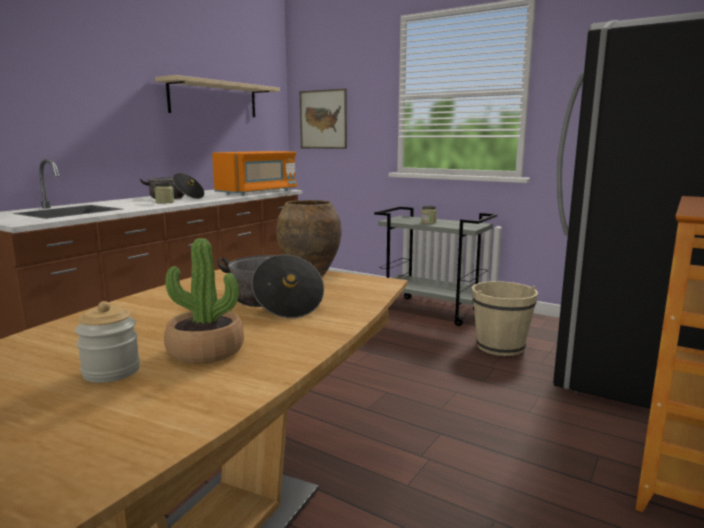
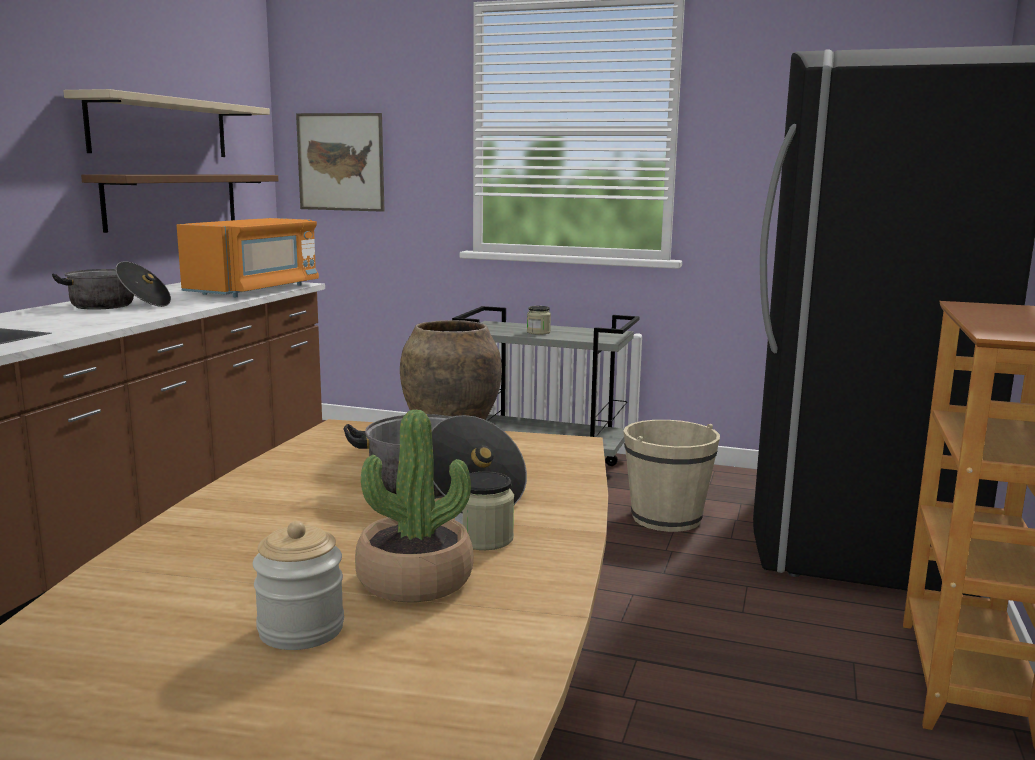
camera: 15 degrees left, 0 degrees up
jar [155,183,174,204] -> jar moved to [455,471,514,550]
none -> brown shelf [81,174,278,233]

